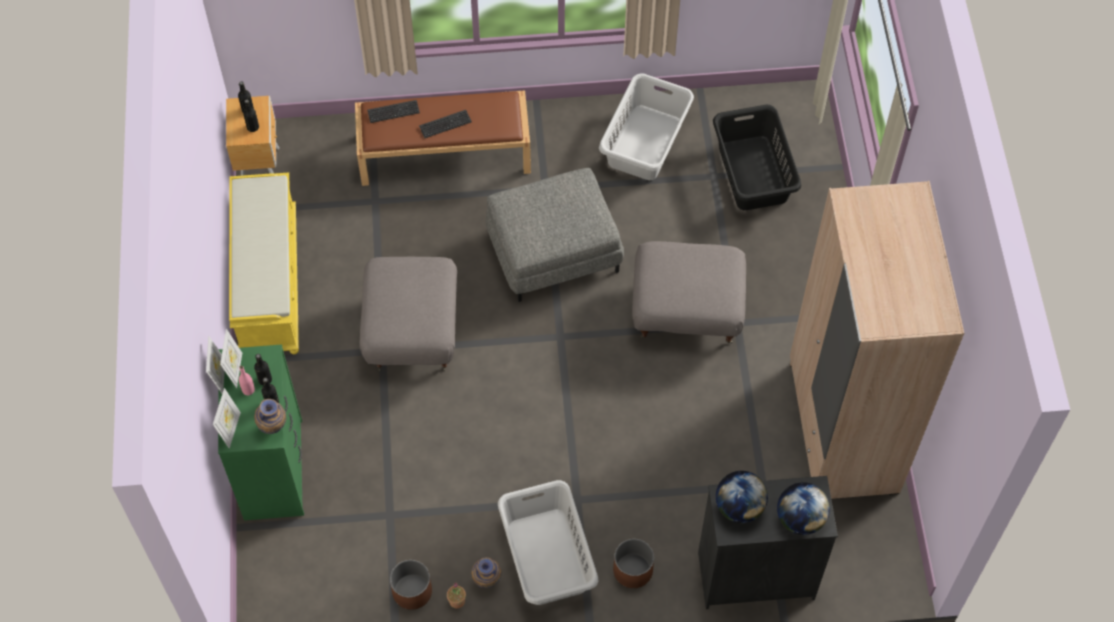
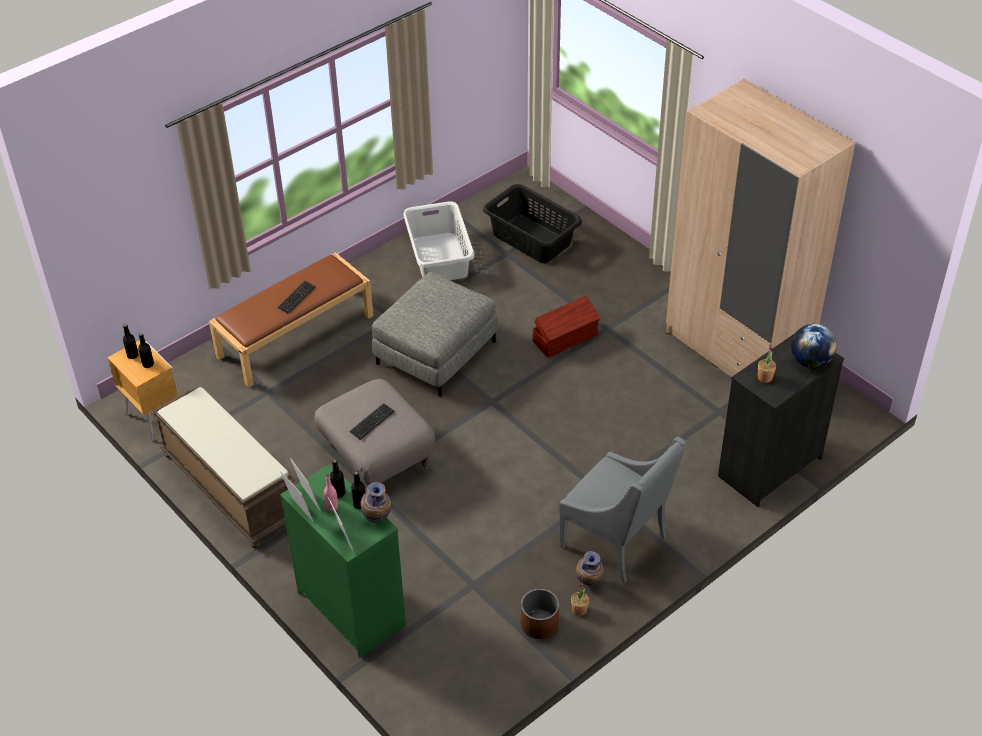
camera: 35 degrees left, 15 degrees down
yellow bench [229,172,299,354] -> brown bench [152,386,295,548]
keyboard [367,100,420,123] -> keyboard moved to [349,403,395,440]
grey laundry basket [498,480,598,605] -> grey armchair [559,437,686,583]
brown planter [613,539,654,588] -> none
grey ottoman [632,241,746,343] -> brown storage box [533,296,600,358]
globe [716,471,768,523] -> potted plant [758,345,776,383]

